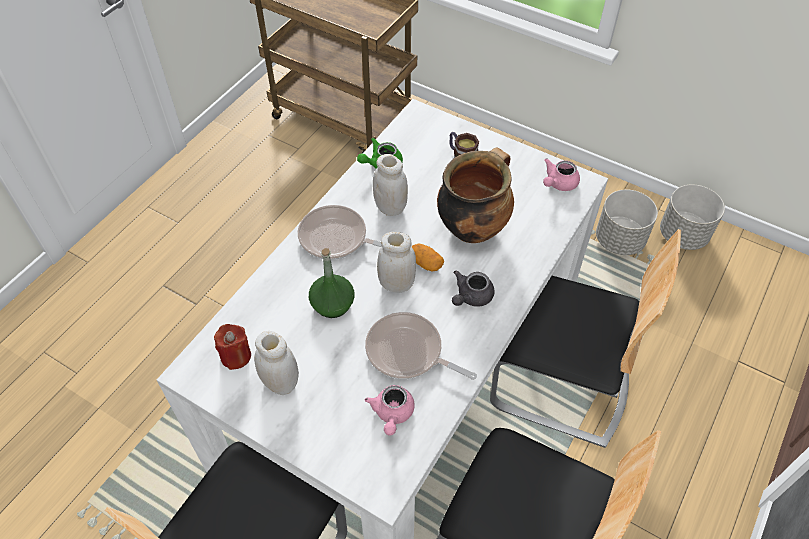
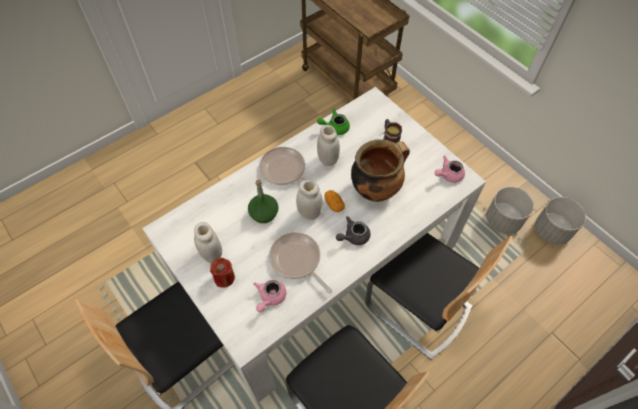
camera: 20 degrees right, 5 degrees up
red candle [214,324,251,370] -> red candle moved to [210,258,235,287]

